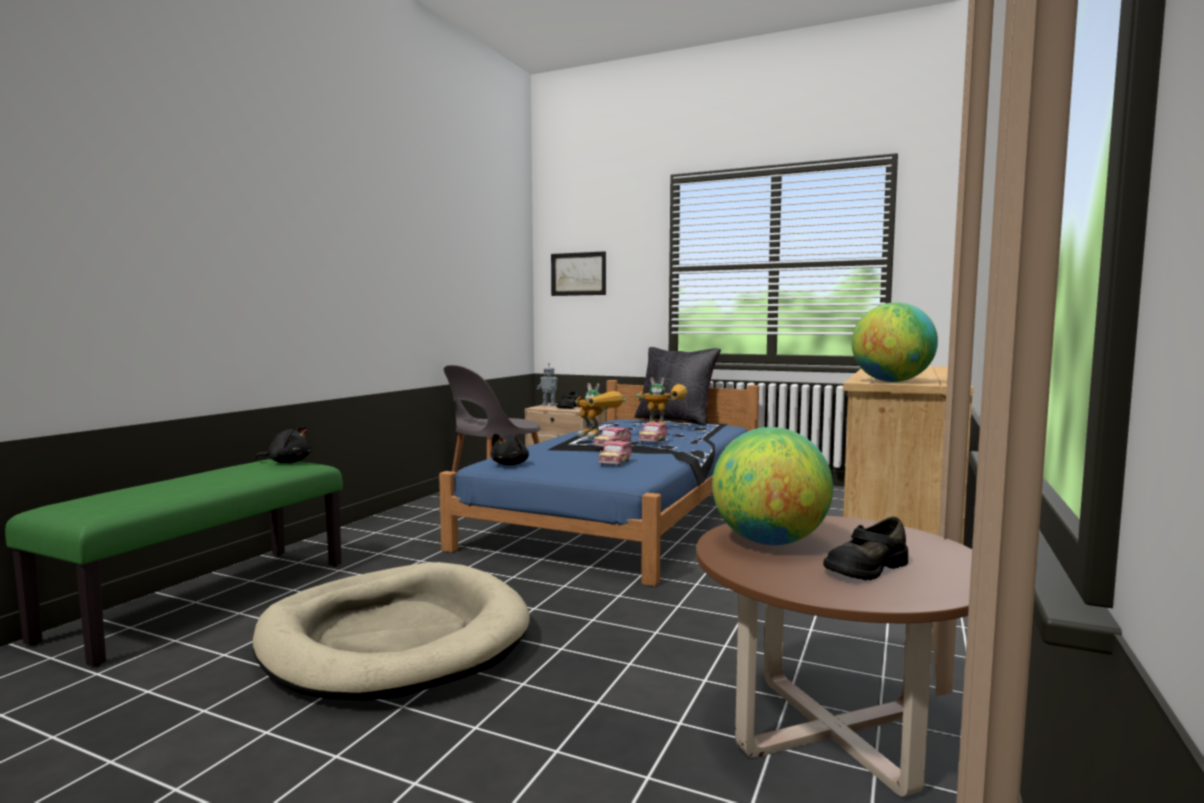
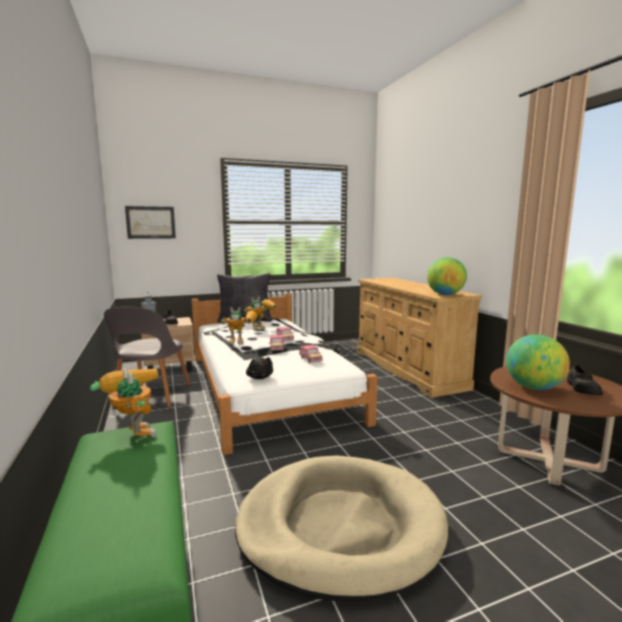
camera: 45 degrees left, 5 degrees up
black plush toy [255,426,311,463] -> toy robot [90,368,158,437]
blue bed [439,380,759,586] -> white bed [192,293,378,455]

